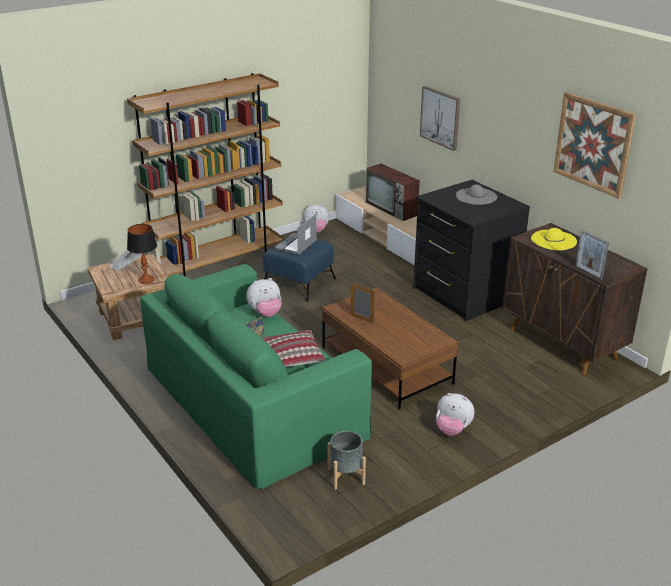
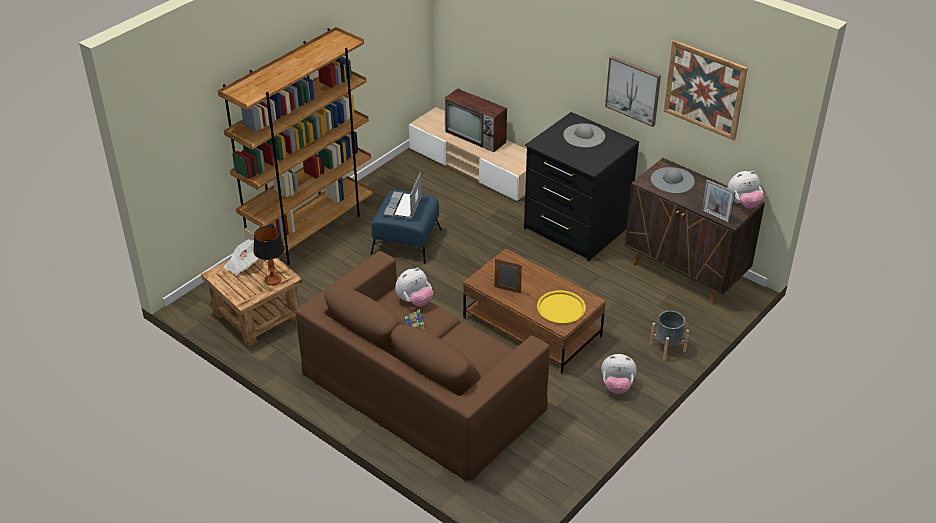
camera: 15 degrees left, 10 degrees up
green sofa [140,264,372,490] -> brown sofa [296,251,550,482]
pillow [261,330,325,367] -> none
plush toy [303,204,329,233] -> plush toy moved to [727,171,764,209]
grey planter [328,431,366,489] -> grey planter moved to [650,311,689,360]
picture [420,86,460,151] -> picture moved to [605,56,661,127]
yellow hat [531,228,577,250] -> grey hat [651,167,695,193]
none -> yellow tray [537,290,586,324]

